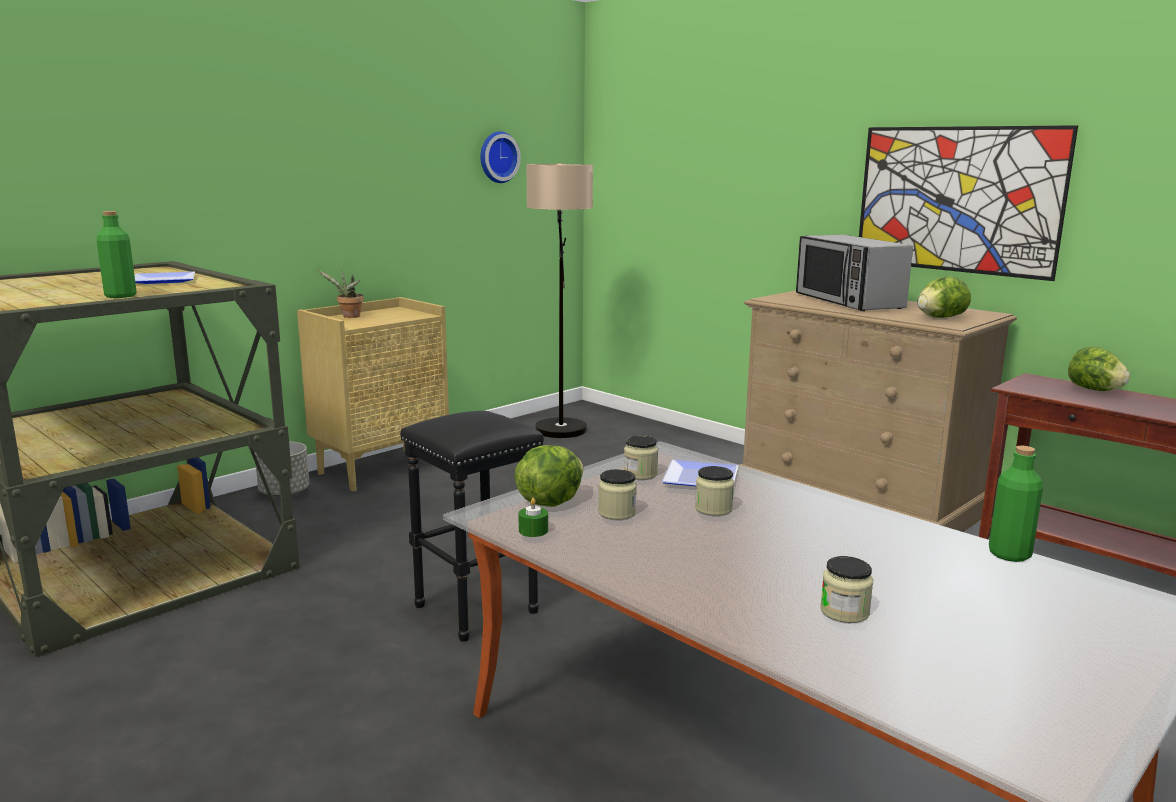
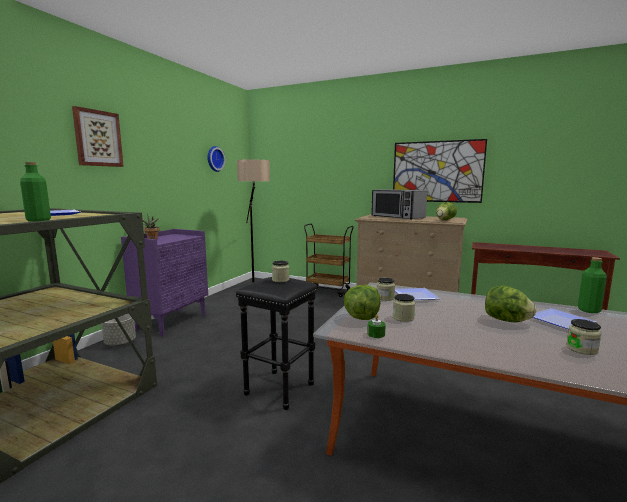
camera: 20 degrees left, 5 degrees down
beige cabinet [297,297,449,491] -> purple cabinet [121,229,208,336]
jar [695,466,734,516] -> jar moved to [272,260,290,282]
lettuce [1068,346,1130,391] -> lettuce moved to [485,286,536,322]
none -> picture [72,106,124,167]
none -> brown cart [304,224,353,297]
none -> plate [532,308,596,329]

